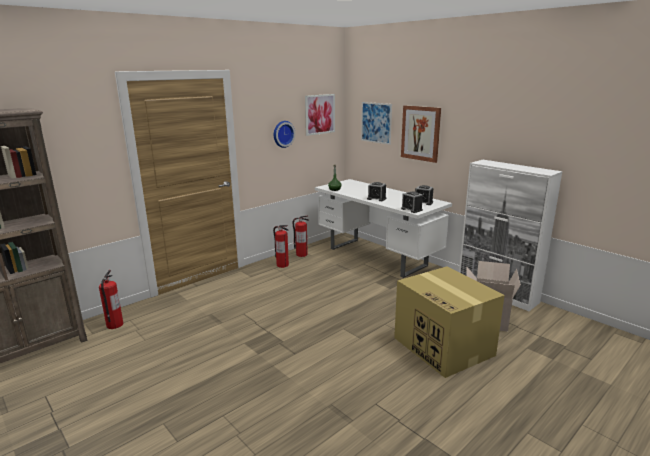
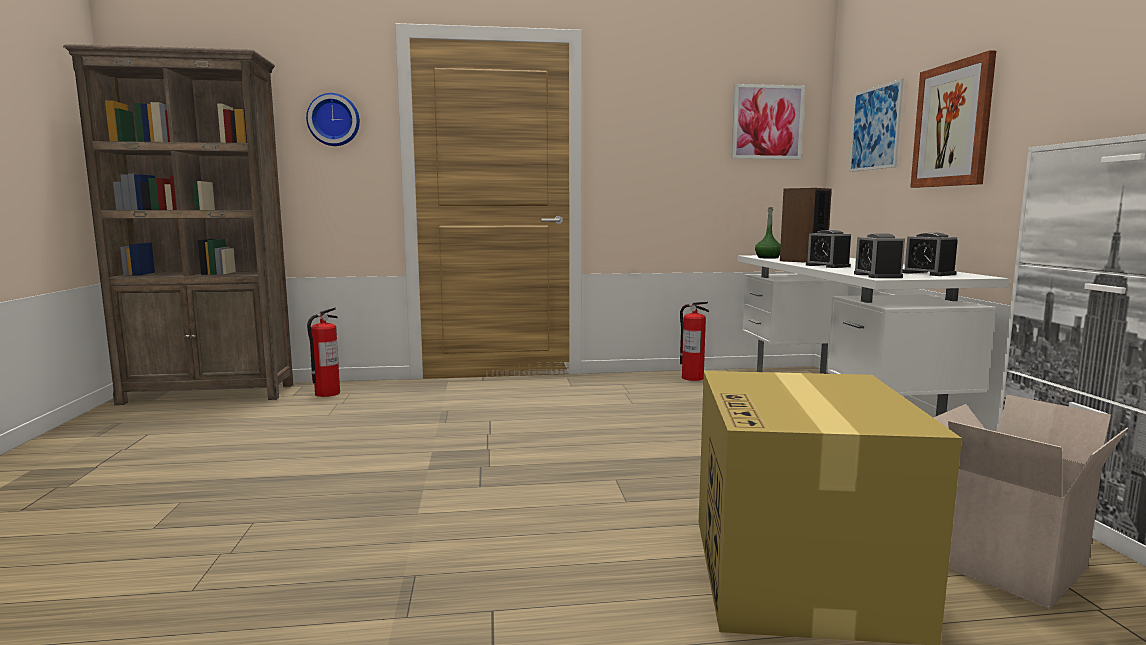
camera: 35 degrees right, 10 degrees down
fire extinguisher [273,225,289,268] -> none
wall clock [274,121,295,148] -> wall clock moved to [306,93,360,146]
none -> speaker [780,188,832,263]

